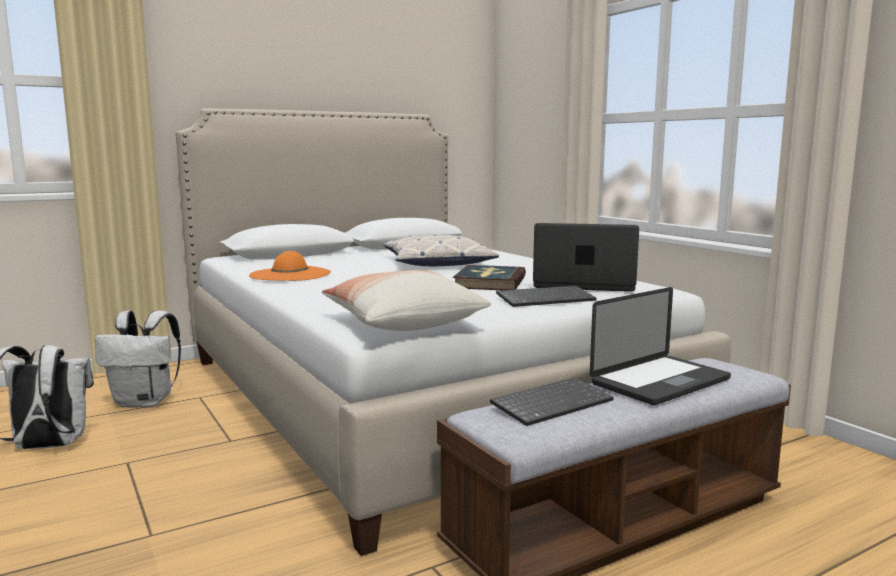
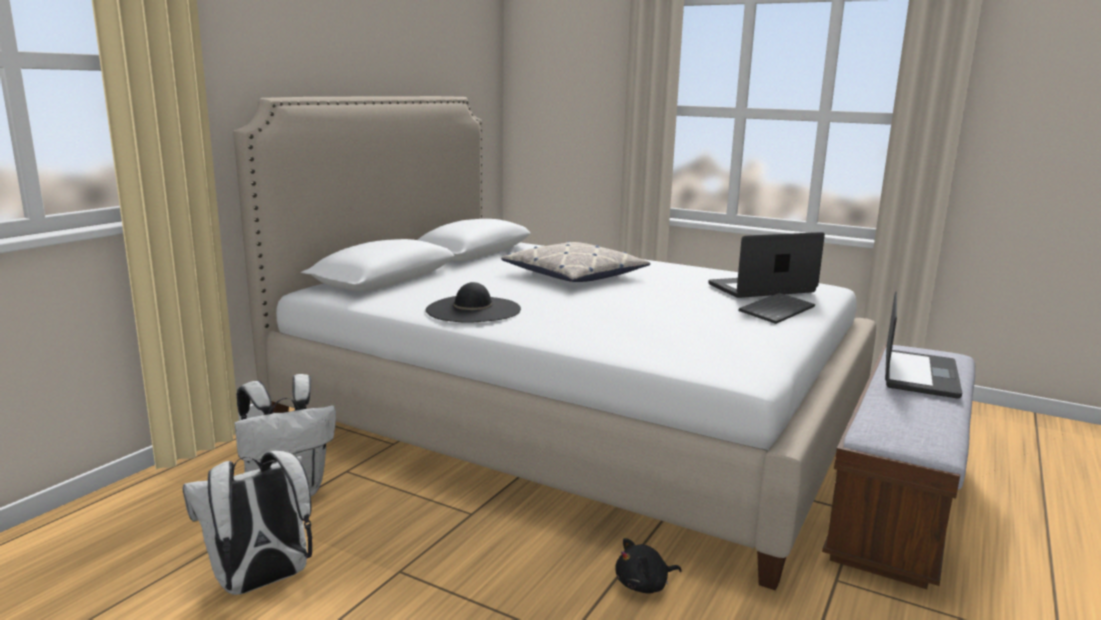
camera: 30 degrees left, 5 degrees up
orange hat [249,251,331,281] -> black hat [425,282,521,323]
pillow [322,270,491,331] -> none
book [453,265,526,290] -> none
keyboard [490,377,614,426] -> none
none -> black plush toy [615,538,682,593]

